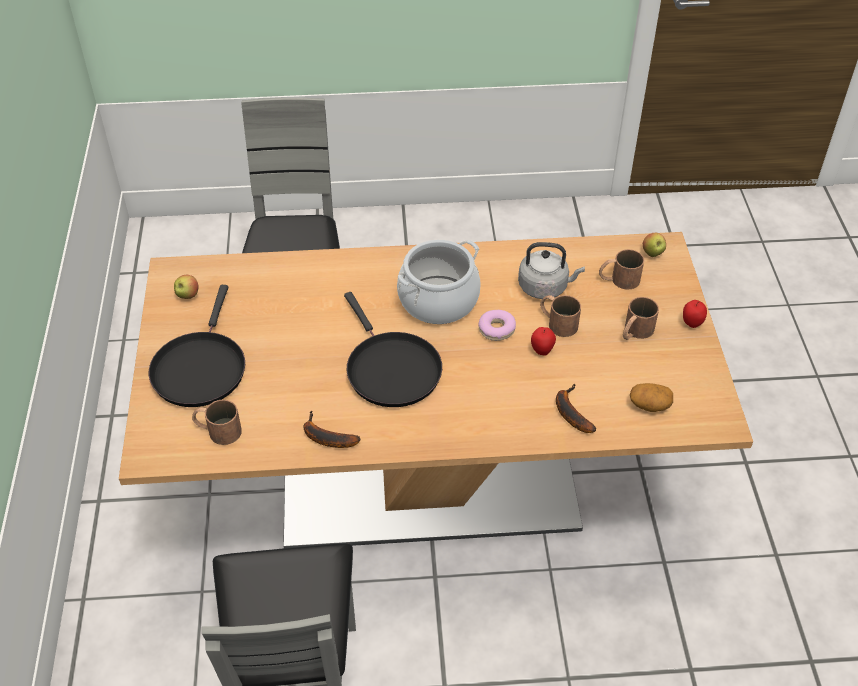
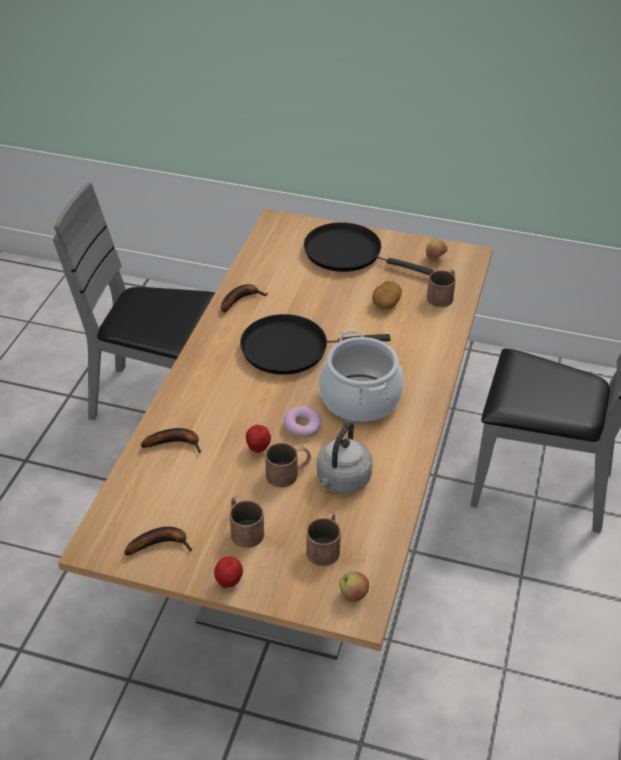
camera: 110 degrees right, 5 degrees down
brown mug [192,400,242,445] -> brown mug moved to [427,269,456,307]
potato [630,383,673,412] -> potato moved to [372,281,402,310]
none -> banana [124,527,192,556]

